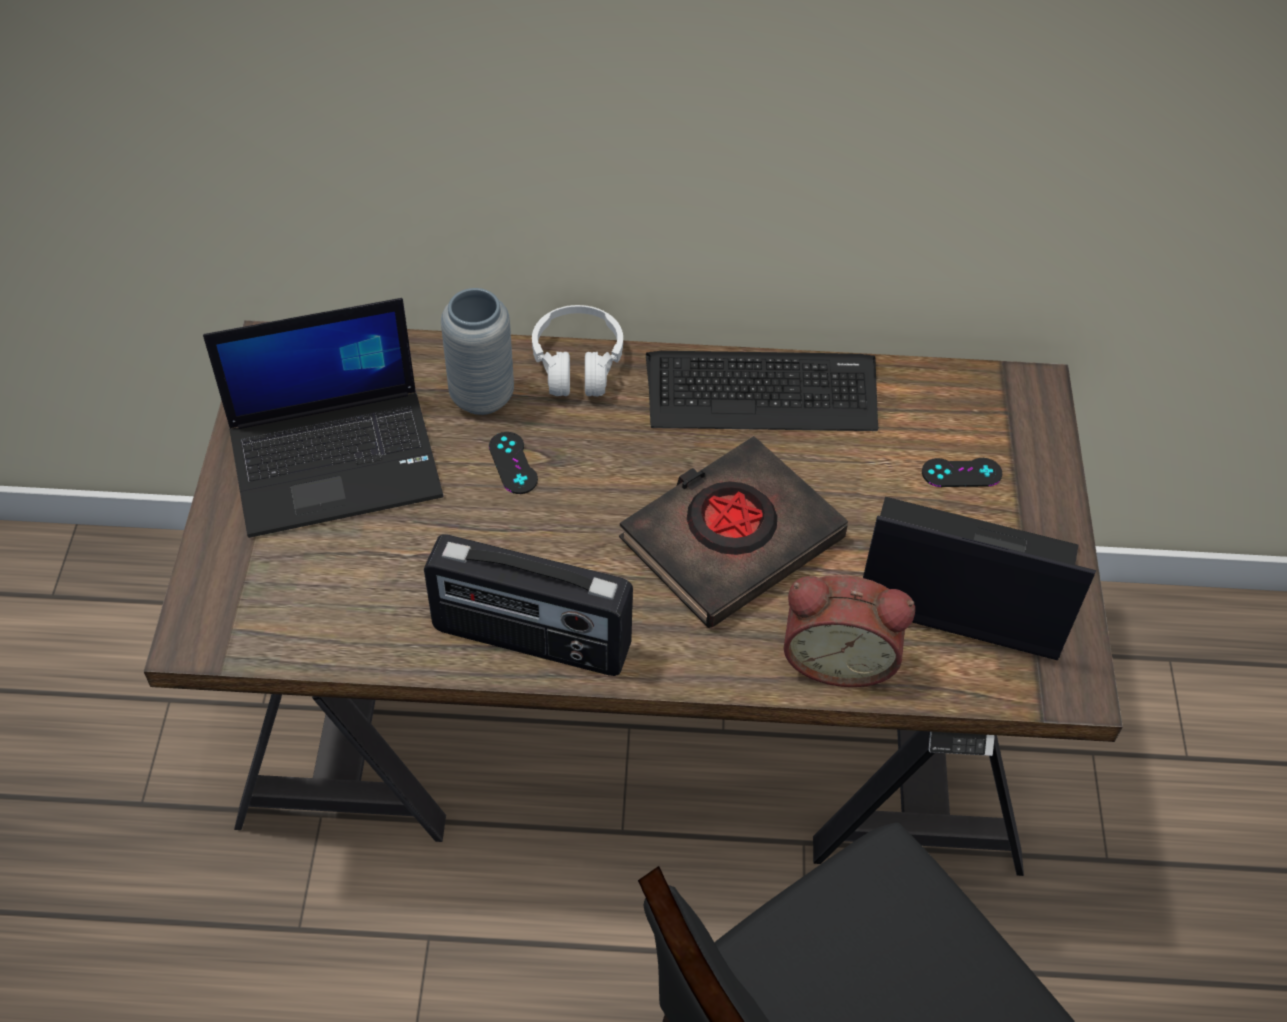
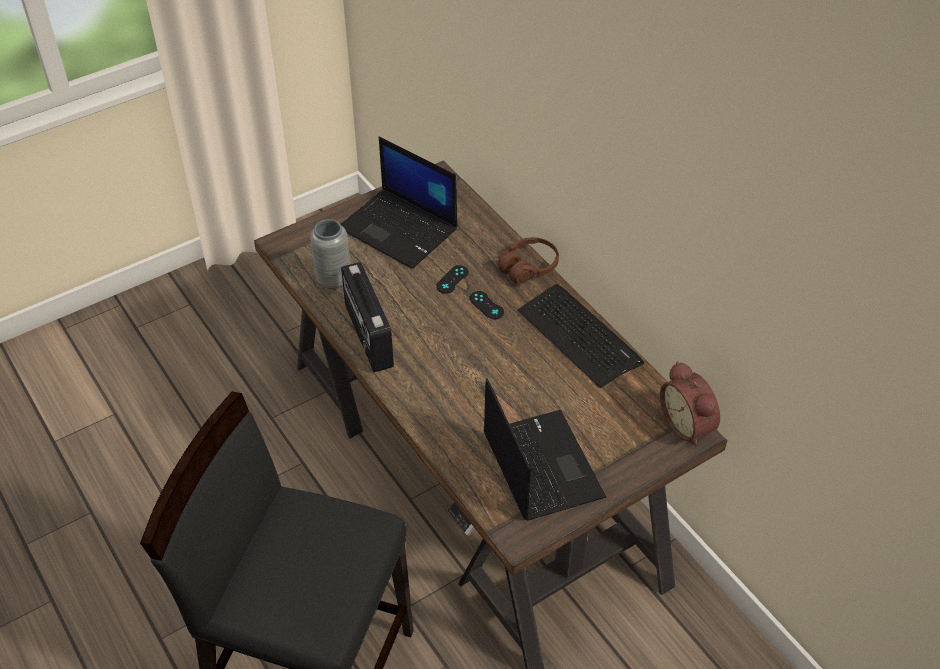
camera: 55 degrees right, 5 degrees down
grey vase [441,288,514,415] -> grey vase moved to [310,219,350,289]
white headphones [532,305,623,396] -> brown headphones [497,237,559,284]
black book [619,436,848,628] -> none
alarm clock [784,575,915,687] -> alarm clock moved to [660,361,720,446]
black game controller [922,458,1002,487] -> black game controller moved to [469,291,504,319]

